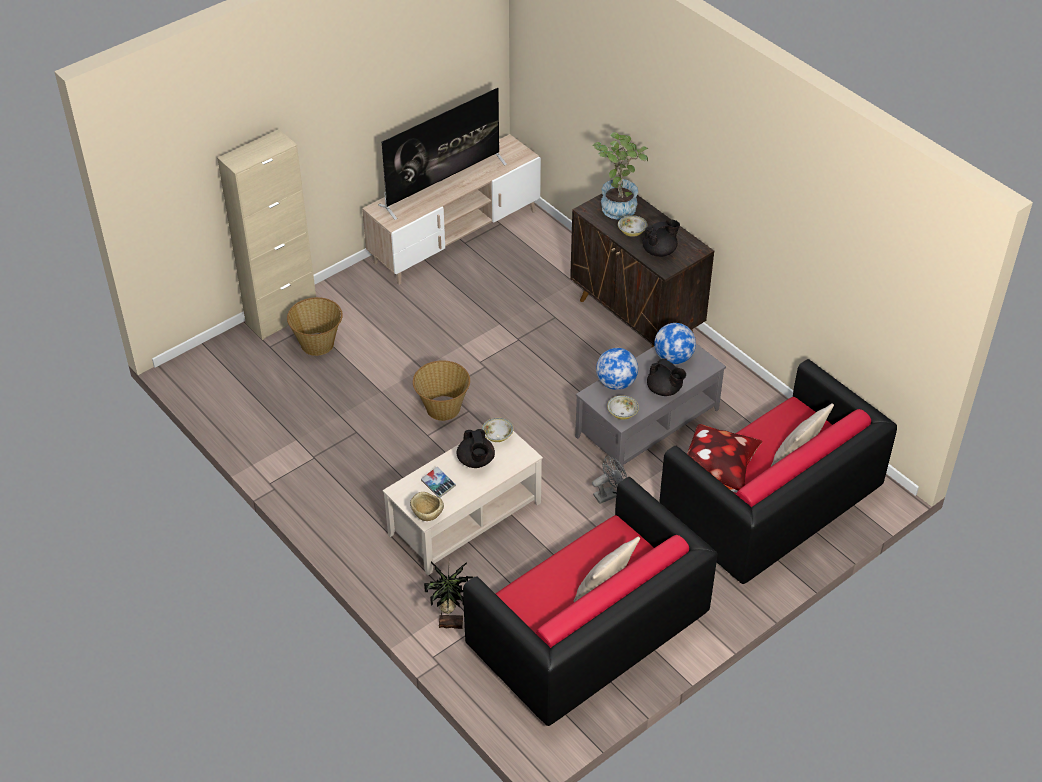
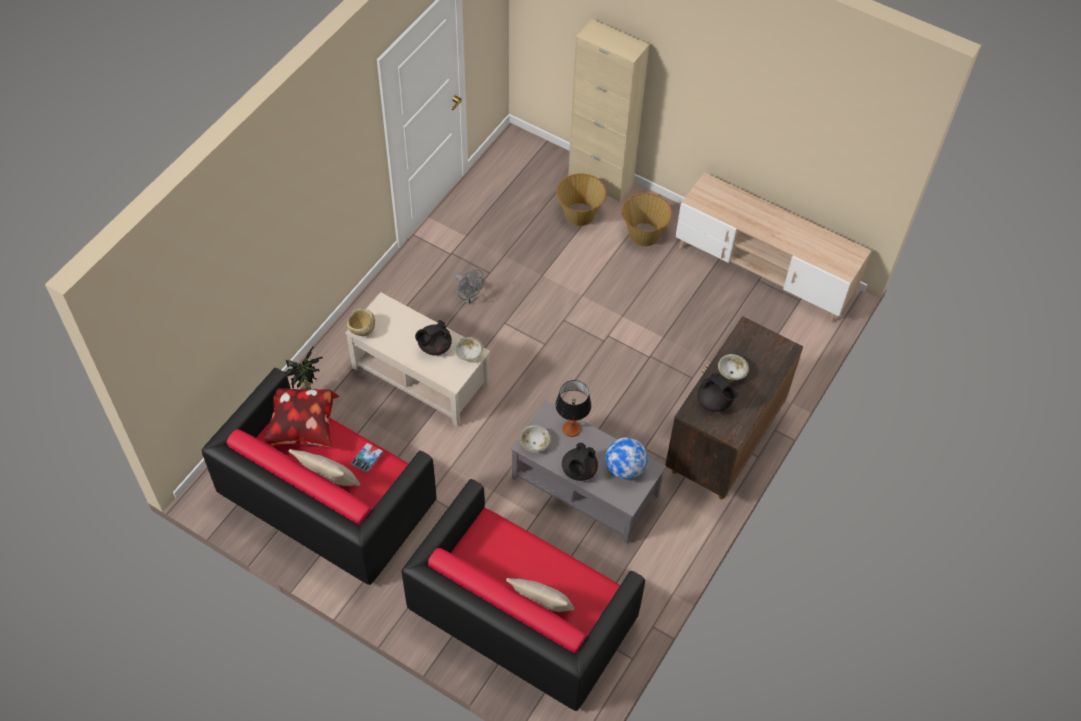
camera: 70 degrees right, 10 degrees up
television [378,88,507,220] -> none
basket [413,360,470,421] -> basket moved to [622,193,672,246]
book [421,467,456,497] -> book moved to [351,443,383,473]
grey fan [592,456,627,504] -> grey fan moved to [455,270,483,304]
potted plant [593,132,648,220] -> none
globe [596,348,638,390] -> table lamp [555,380,591,437]
pillow [687,424,762,493] -> pillow moved to [263,388,340,448]

